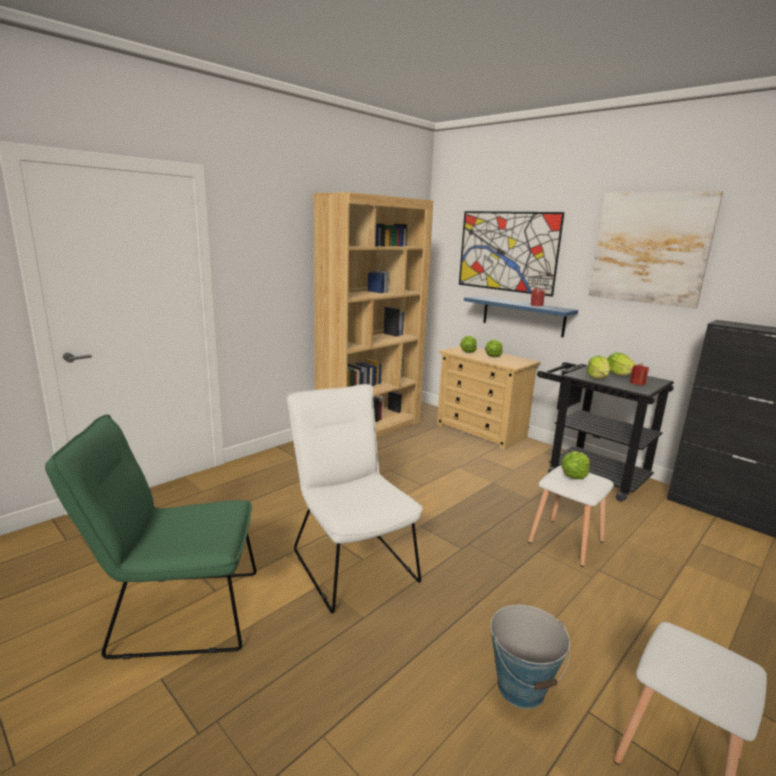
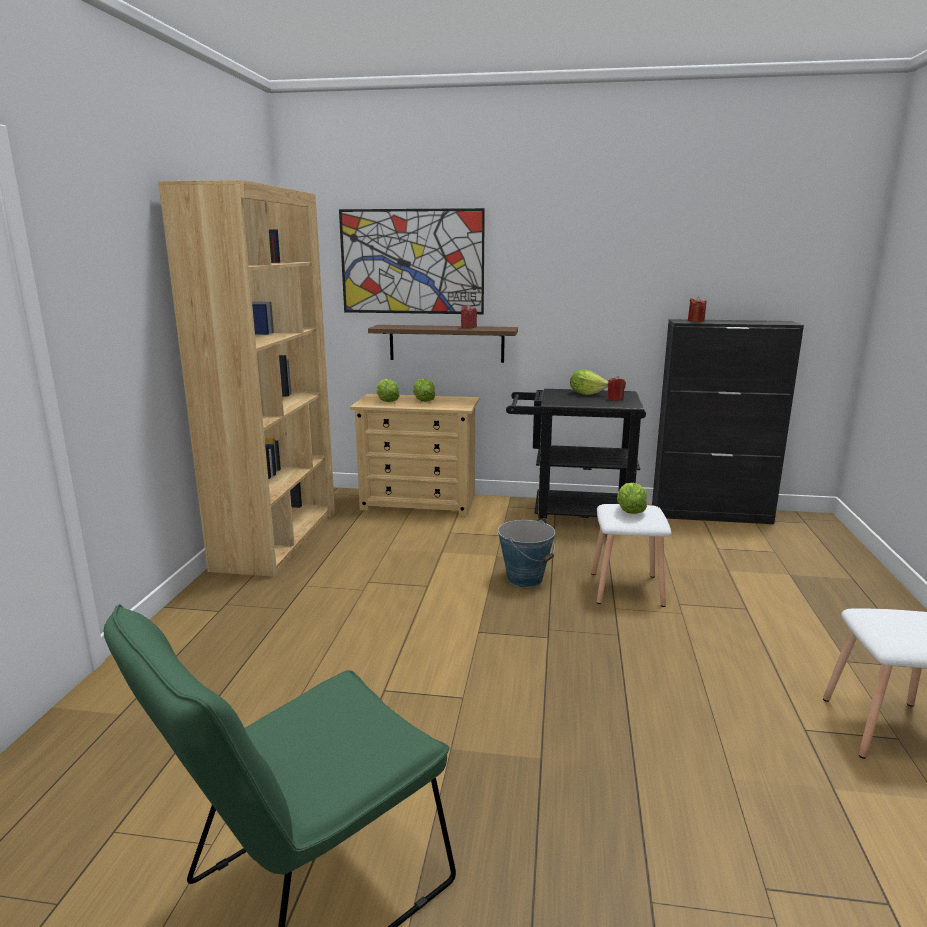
camera: 35 degrees left, 0 degrees up
white chair [287,384,423,613] -> none
blue shelf [464,296,578,337] -> brown shelf [368,325,518,363]
bucket [491,605,570,709] -> bucket moved to [498,520,555,588]
lettuce [587,356,610,379] -> none
picture [589,191,723,309] -> none
none -> red candle [688,297,706,322]

